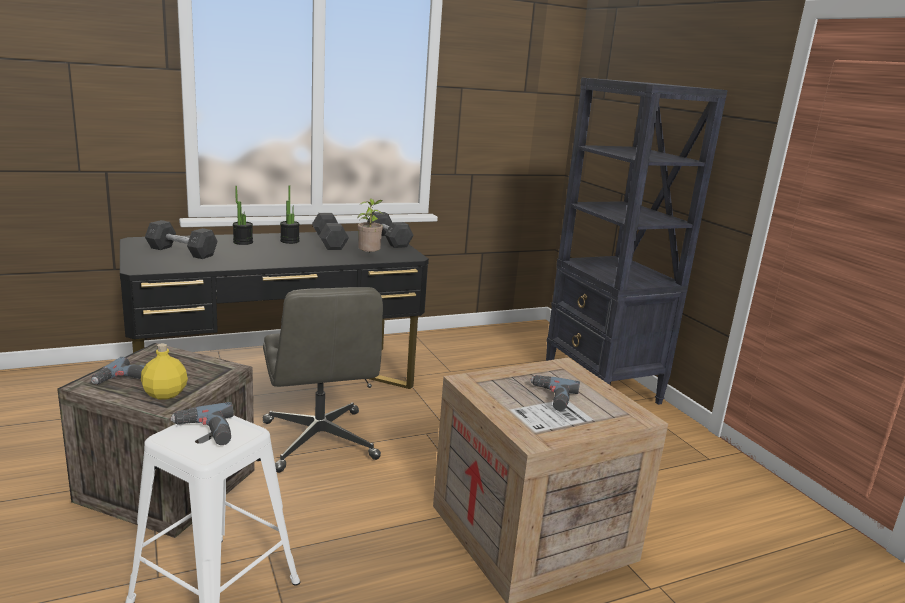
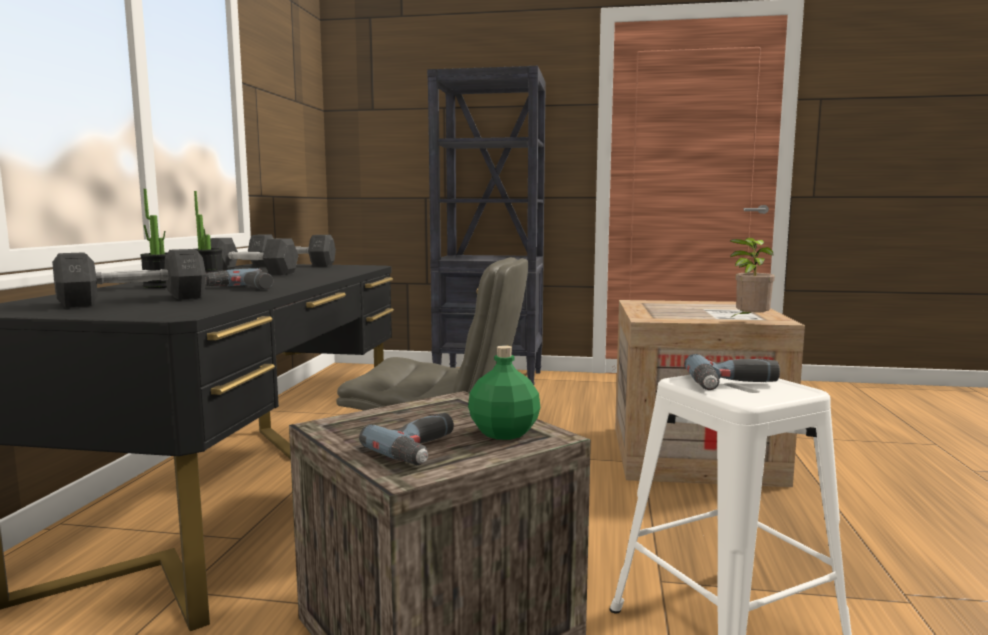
camera: 55 degrees left, 10 degrees down
yellow bottle [141,343,188,400] -> green bottle [468,346,540,440]
potted plant [358,198,384,253] -> potted plant moved to [729,238,775,319]
power drill [530,375,580,411] -> power drill moved to [205,268,273,290]

